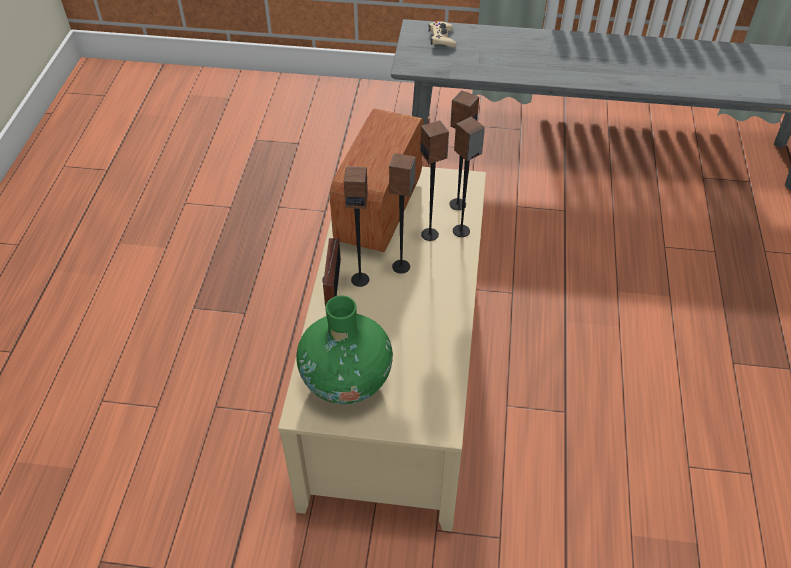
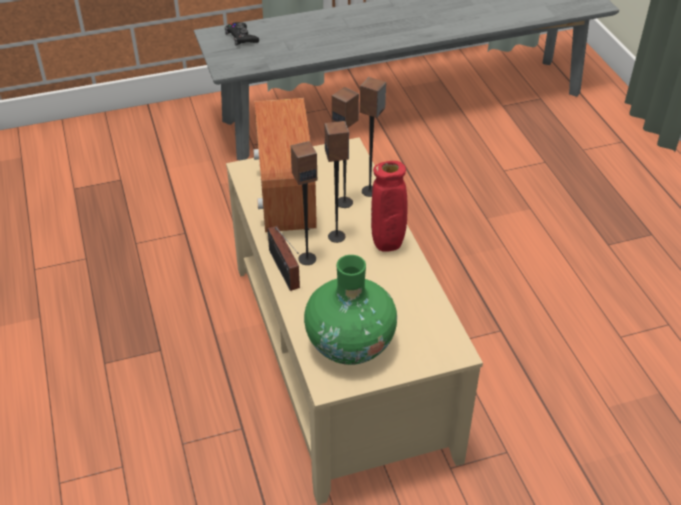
camera: 25 degrees left, 5 degrees down
beige game controller [429,21,456,47] -> black game controller [225,22,259,46]
speaker [449,90,479,210] -> none
none -> red vase [371,161,408,252]

